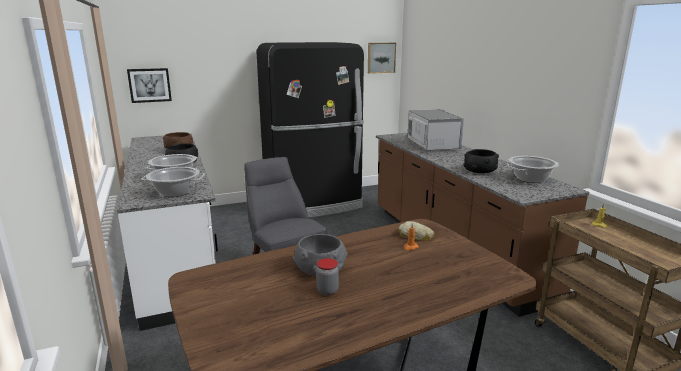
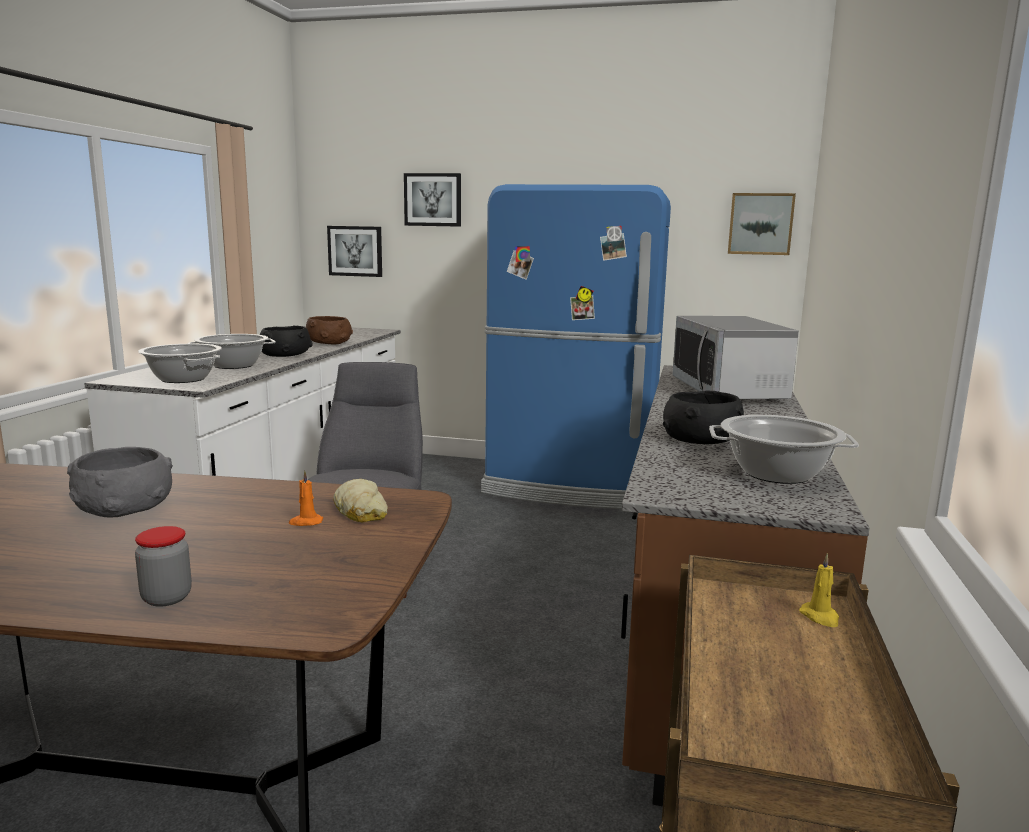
camera: 35 degrees right, 5 degrees down
black fridge [256,42,364,218] -> blue fridge [481,184,671,509]
jar [316,258,339,295] -> jar moved to [135,526,192,607]
microwave [407,109,464,151] -> microwave turned 150 degrees clockwise [672,316,799,401]
none -> picture [404,173,461,227]

